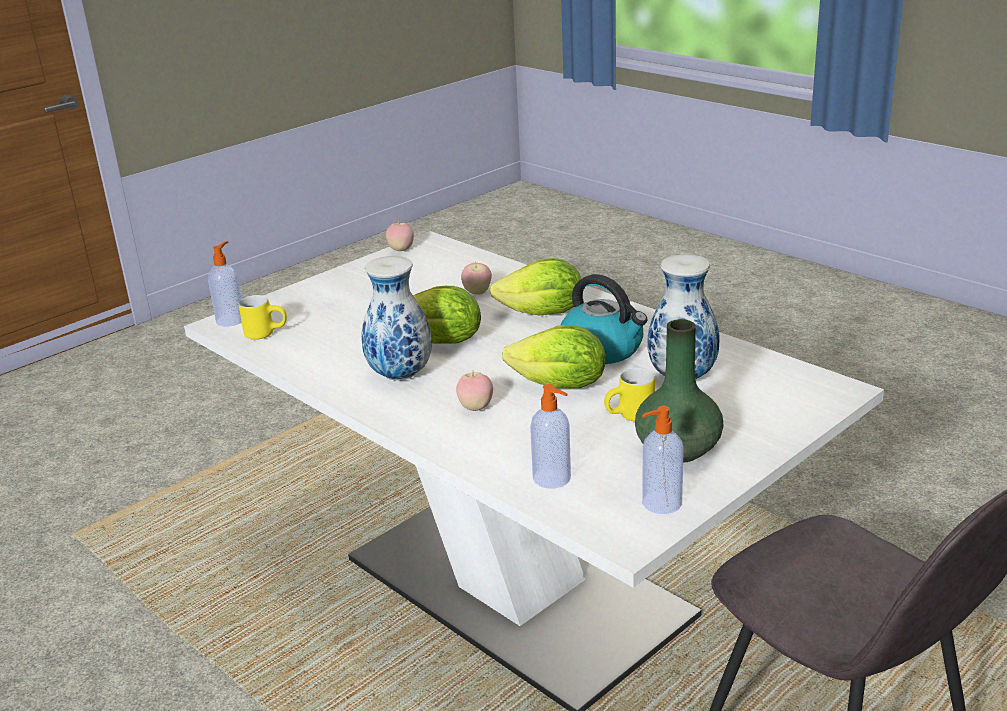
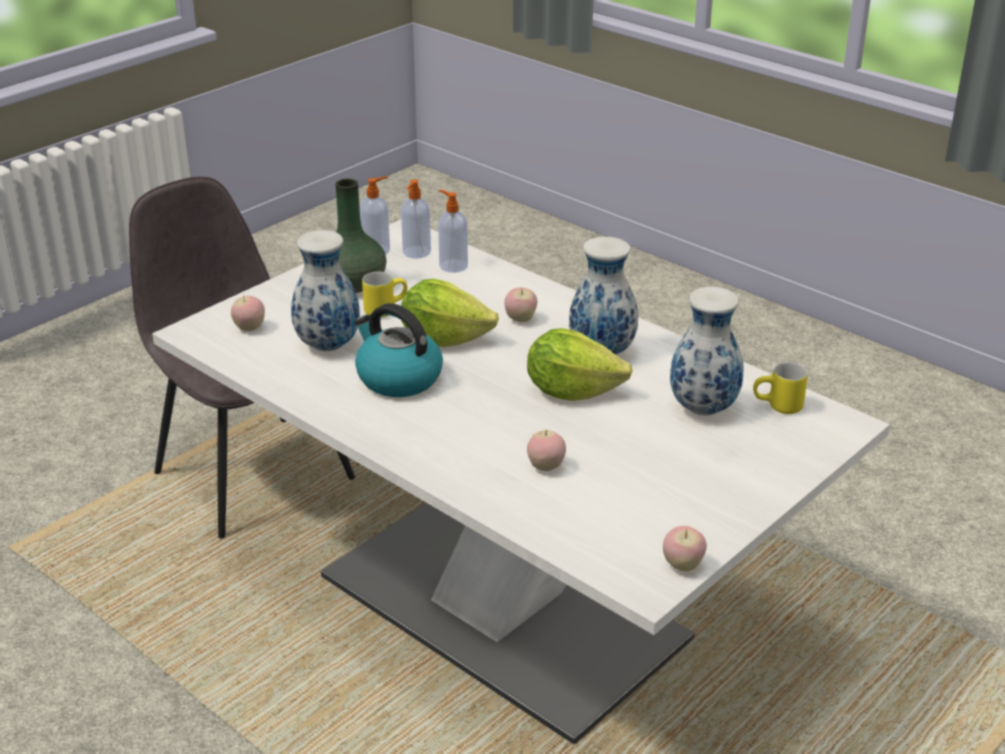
camera: 175 degrees right, 5 degrees up
soap dispenser [208,241,242,327] -> soap dispenser moved to [401,179,431,259]
lettuce [490,258,582,315] -> none
none -> apple [231,296,265,331]
none -> vase [670,287,744,415]

